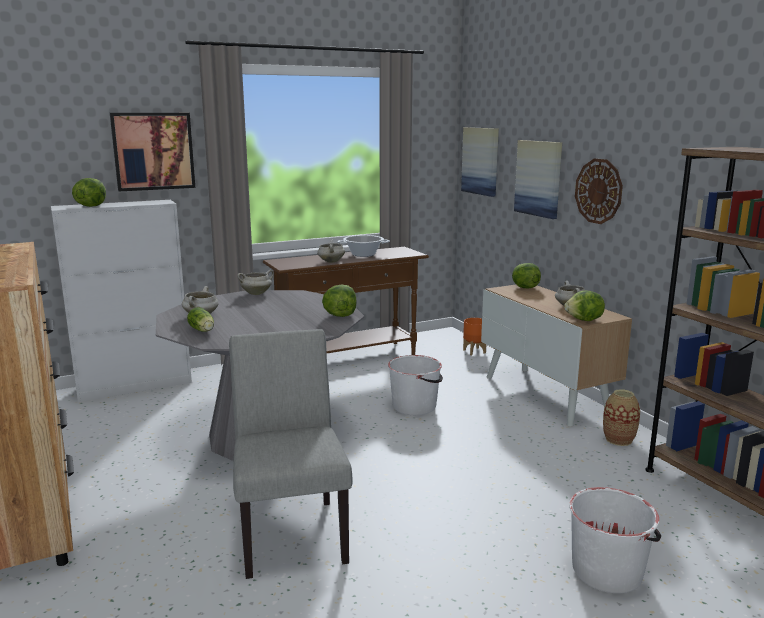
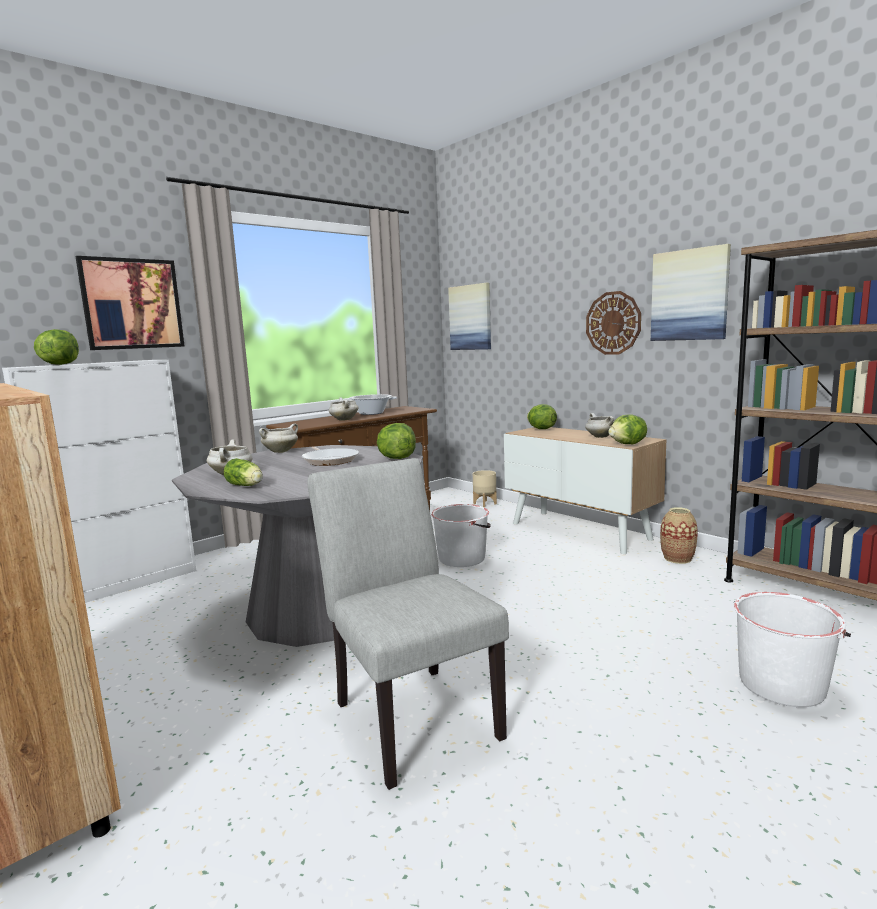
camera: 15 degrees left, 5 degrees down
orange planter [463,318,486,355] -> beige planter [473,470,497,508]
picture [514,140,562,219] -> picture moved to [651,244,731,341]
none -> frying pan [302,446,359,466]

